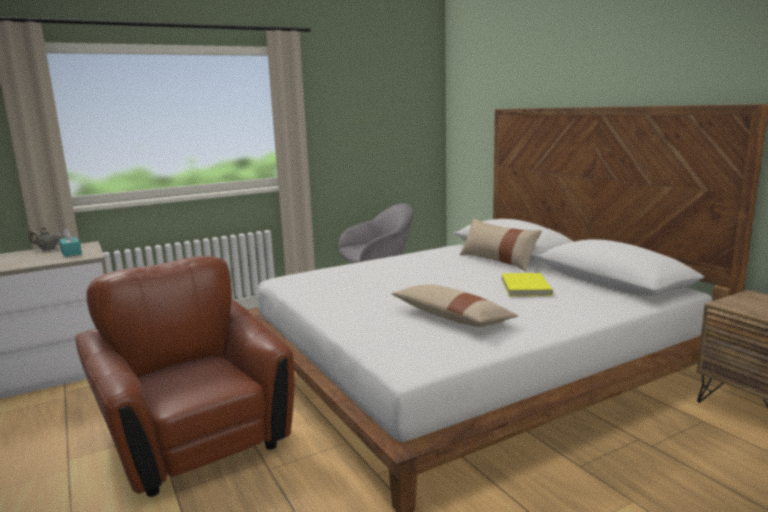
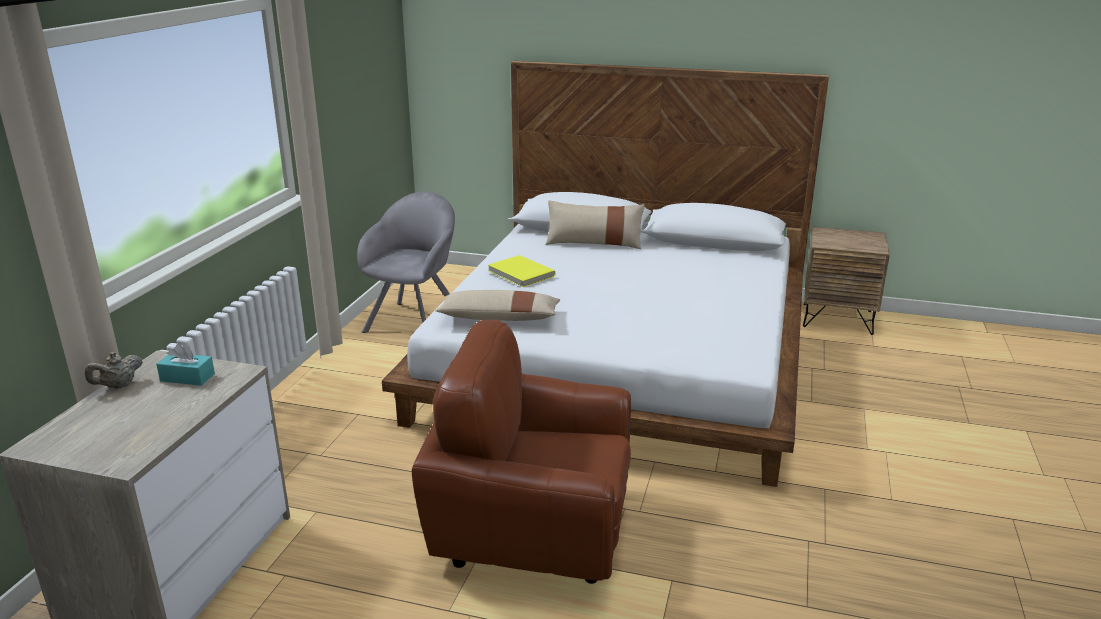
camera: 45 degrees left, 10 degrees up
beige pillow [391,284,518,327] -> beige pillow moved to [435,290,560,321]
yellow book [501,273,553,296] -> yellow book moved to [488,255,556,287]

